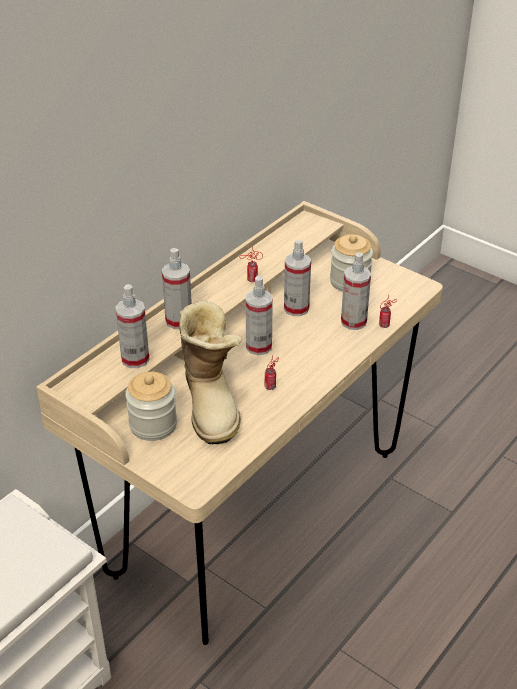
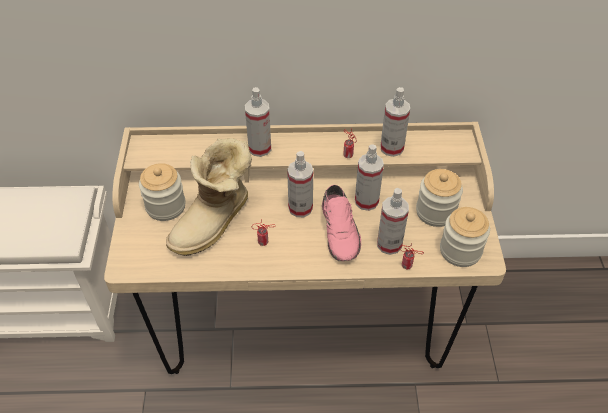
camera: 50 degrees right, 10 degrees up
spray bottle [115,284,150,368] -> spray bottle moved to [380,87,410,157]
none -> pink shoe [322,185,361,261]
none -> jar [440,207,490,267]

